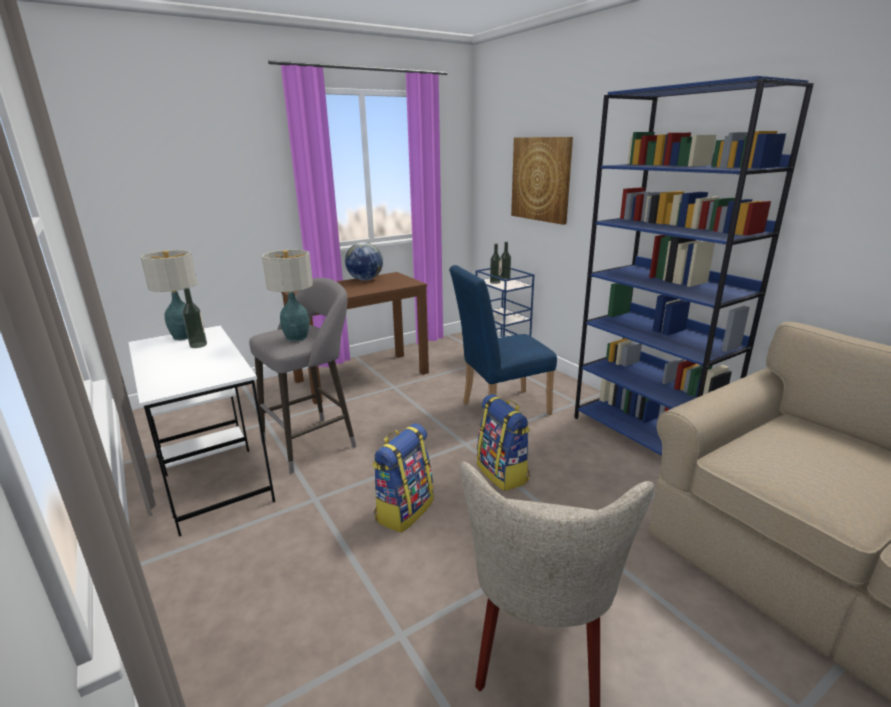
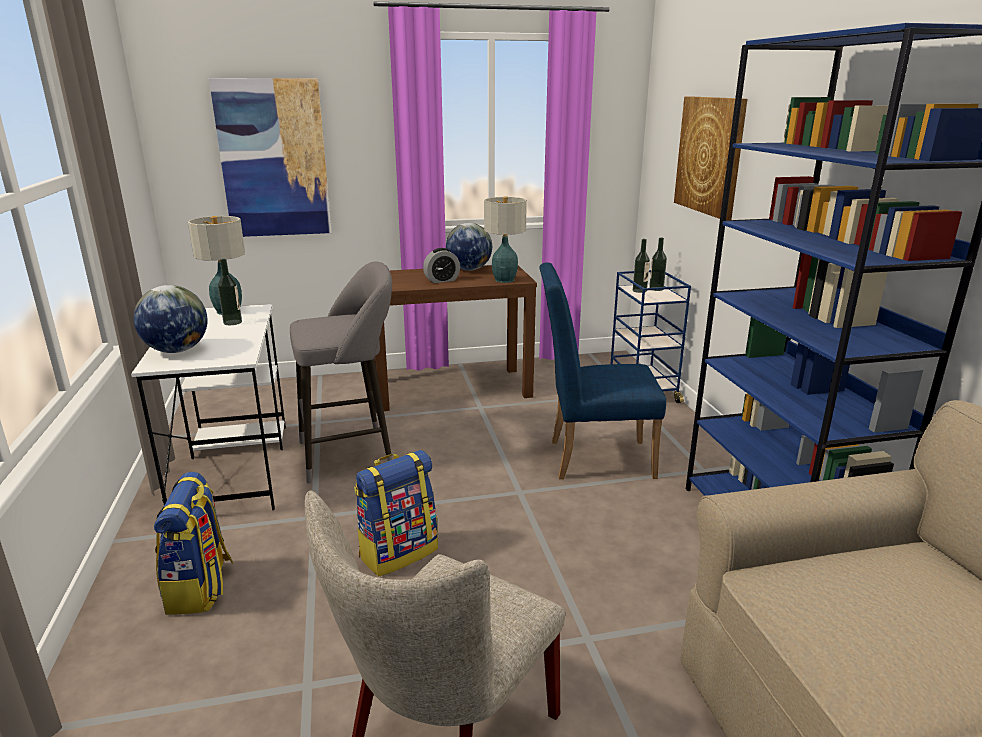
camera: 20 degrees right, 0 degrees up
table lamp [262,250,313,341] -> table lamp moved to [484,196,527,283]
backpack [477,394,530,491] -> backpack moved to [154,472,234,615]
none -> globe [133,285,208,353]
none -> picture [209,78,332,237]
none -> alarm clock [423,248,460,283]

